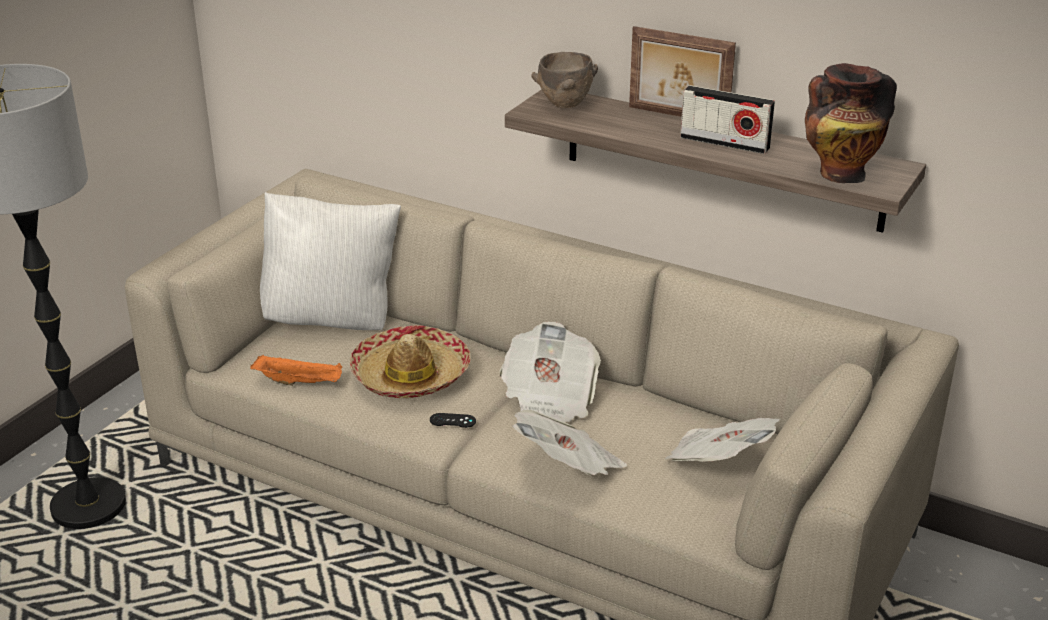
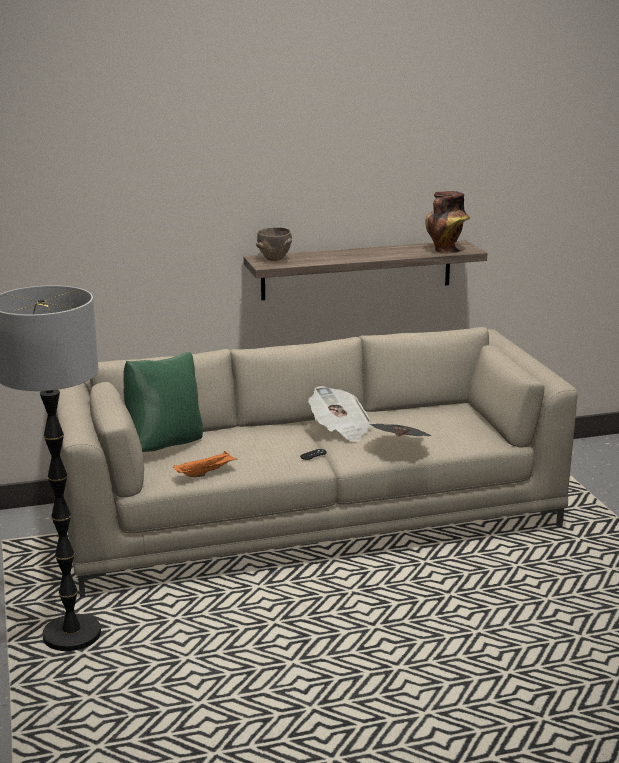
camera: 45 degrees left, 10 degrees down
white pillow [260,192,401,330] -> green pillow [123,352,203,452]
hat [350,325,471,398] -> none
picture frame [629,26,736,117] -> none
newspaper [665,418,780,462] -> none
radio [680,85,775,154] -> none

